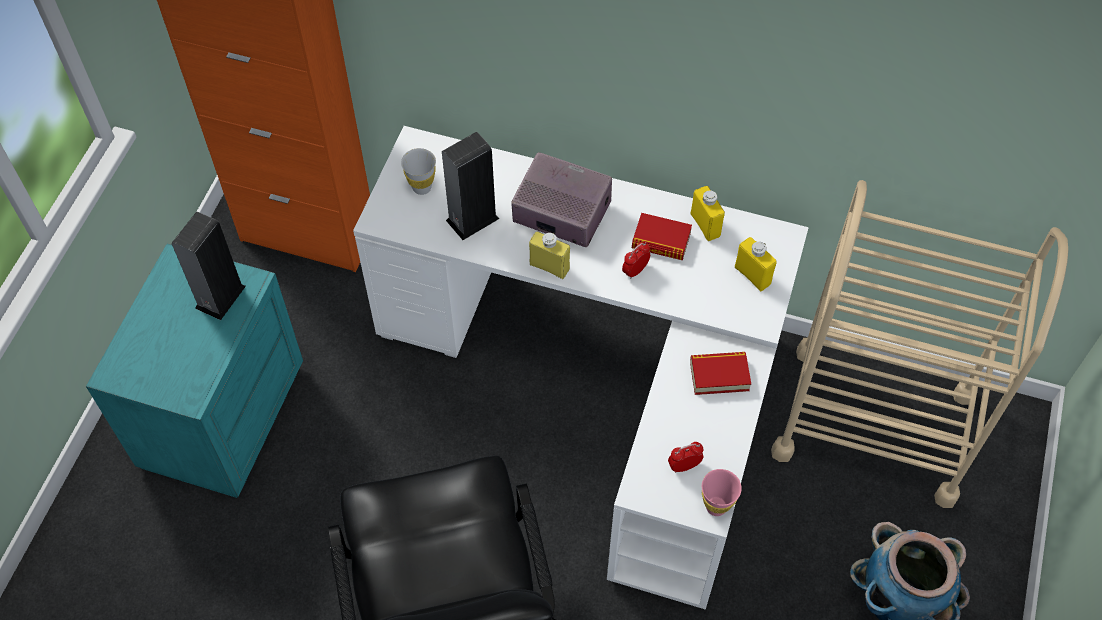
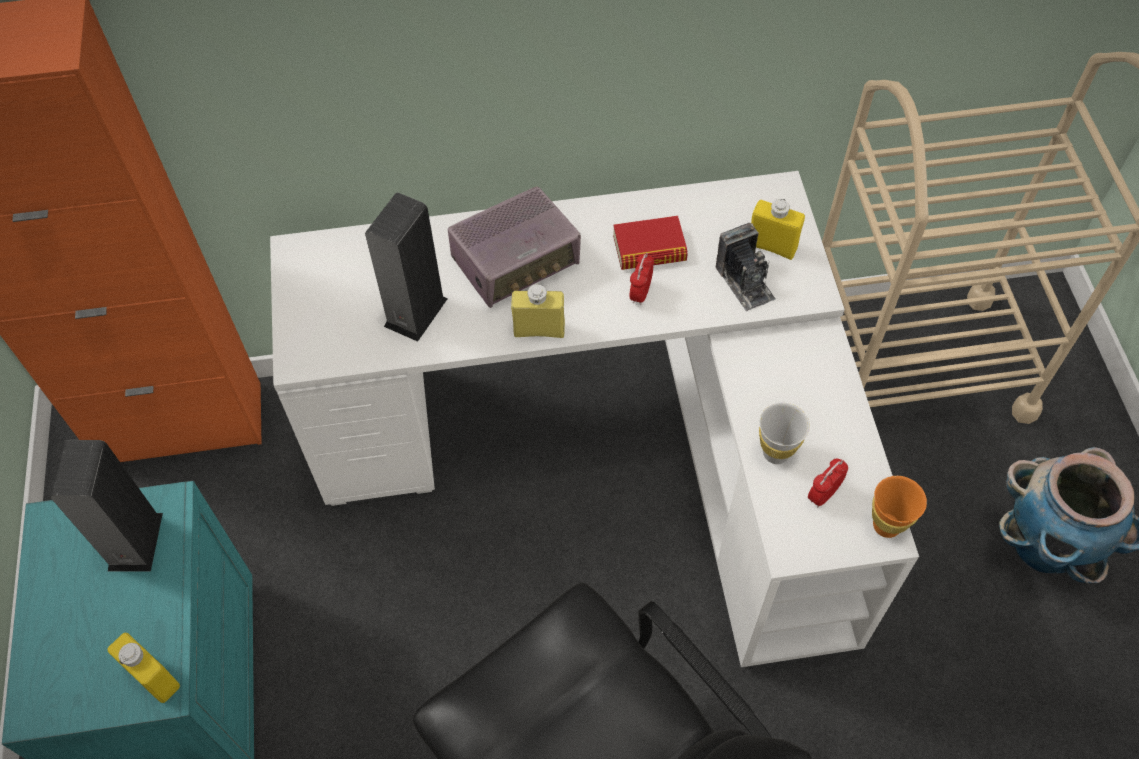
camera: 25 degrees left, 0 degrees up
white cup [401,148,436,195] -> white cup moved to [759,403,810,464]
radio [511,152,612,247] -> radio turned 150 degrees clockwise [448,186,581,308]
book [690,352,751,395] -> none
yellow bottle [691,186,725,241] -> yellow bottle moved to [107,633,180,703]
pink cup [702,469,742,516] -> orange cup [872,476,927,538]
none -> camera [715,223,775,312]

